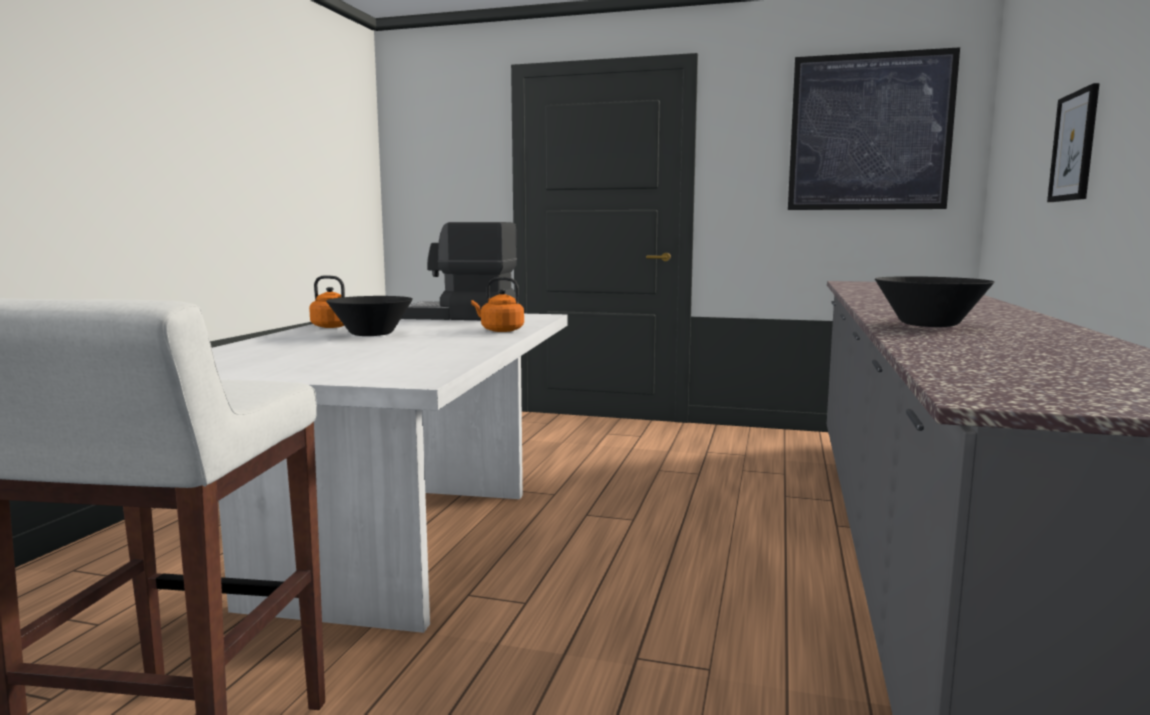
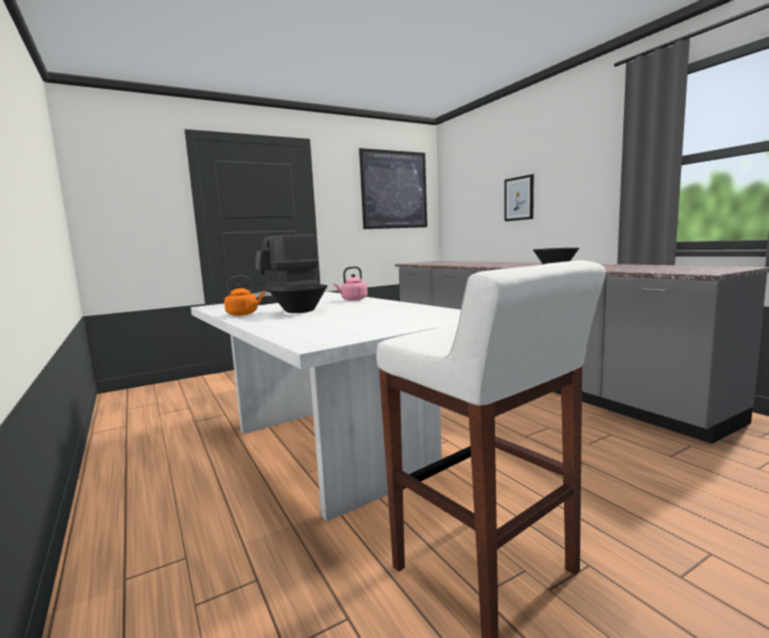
camera: 45 degrees left, 0 degrees up
orange kettle [471,277,524,332] -> pink kettle [333,266,368,300]

